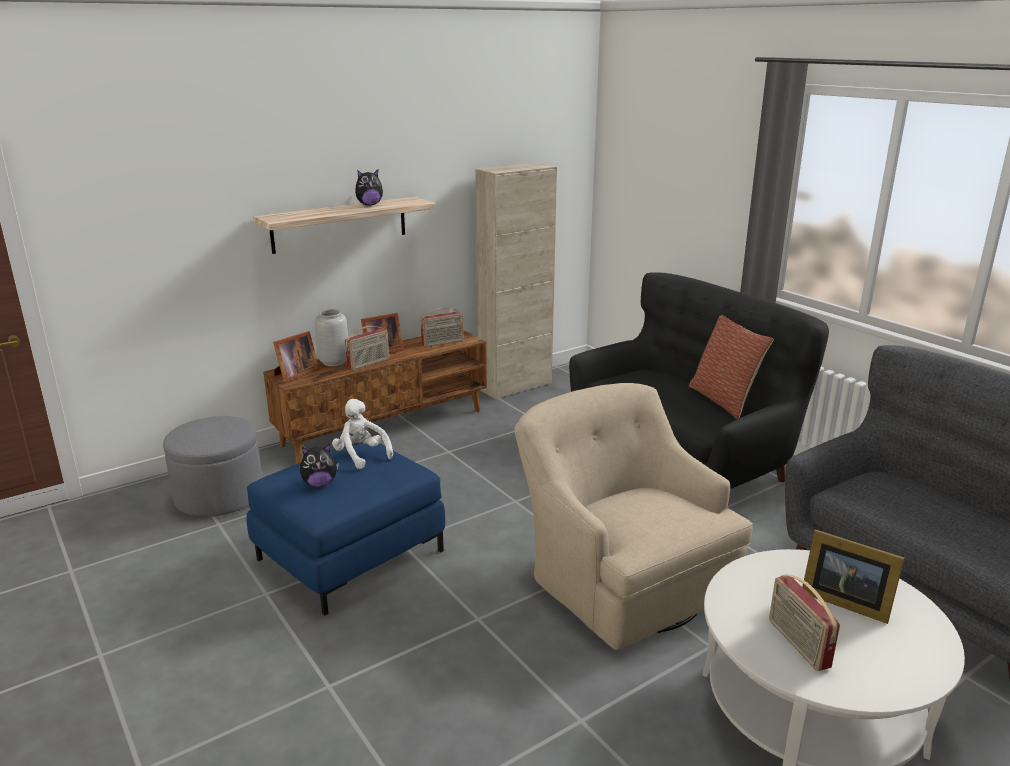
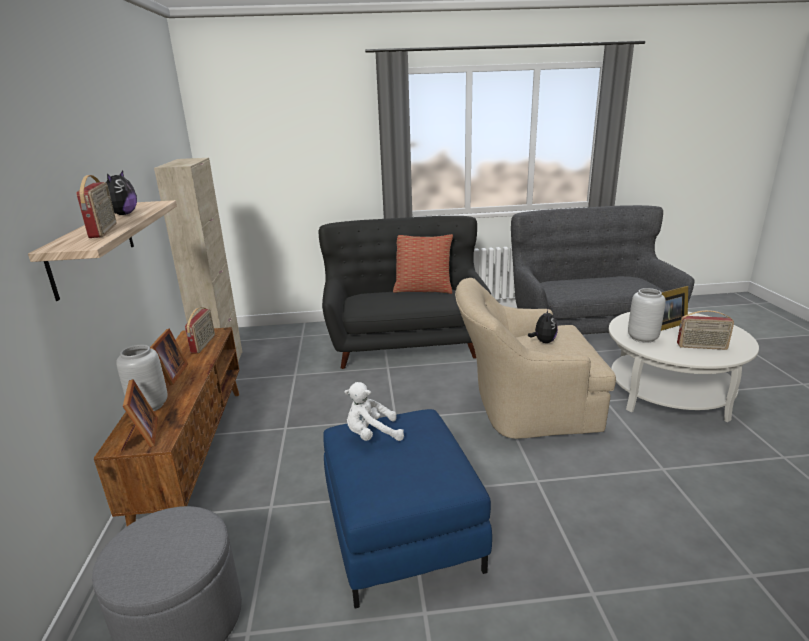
camera: 60 degrees left, 0 degrees up
plush toy [300,444,339,487] -> plush toy moved to [528,308,558,343]
radio [345,326,389,370] -> radio moved to [76,175,117,238]
none -> grey vase [628,288,666,343]

